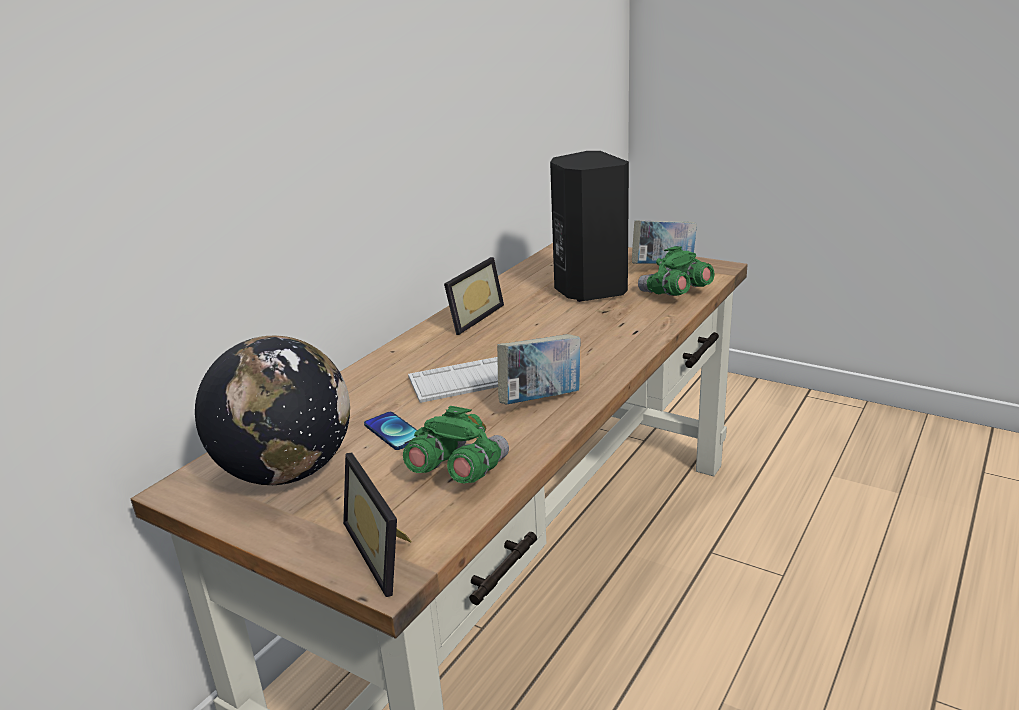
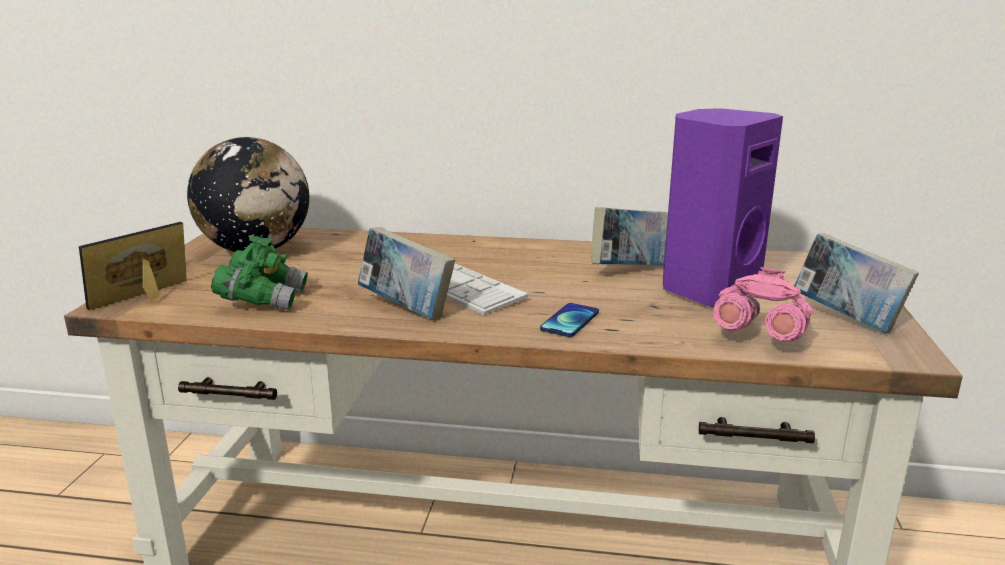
camera: 65 degrees right, 5 degrees down
phone [364,412,417,450] -> phone moved to [540,303,599,337]
picture frame [444,257,504,335] -> none
black speaker [550,151,629,302] -> purple speaker [663,108,783,307]
green binoculars [638,246,714,296] -> pink binoculars [713,267,813,342]
none -> book [591,207,668,265]

